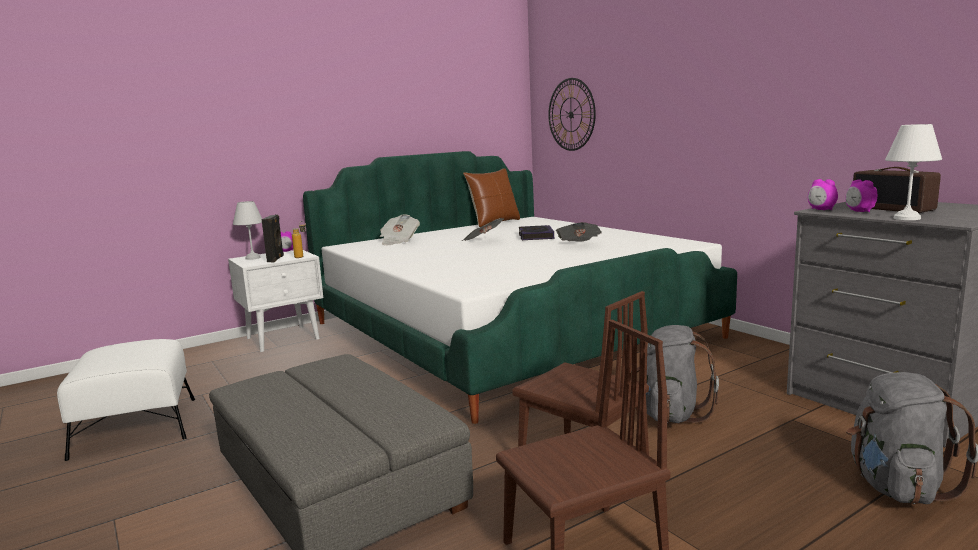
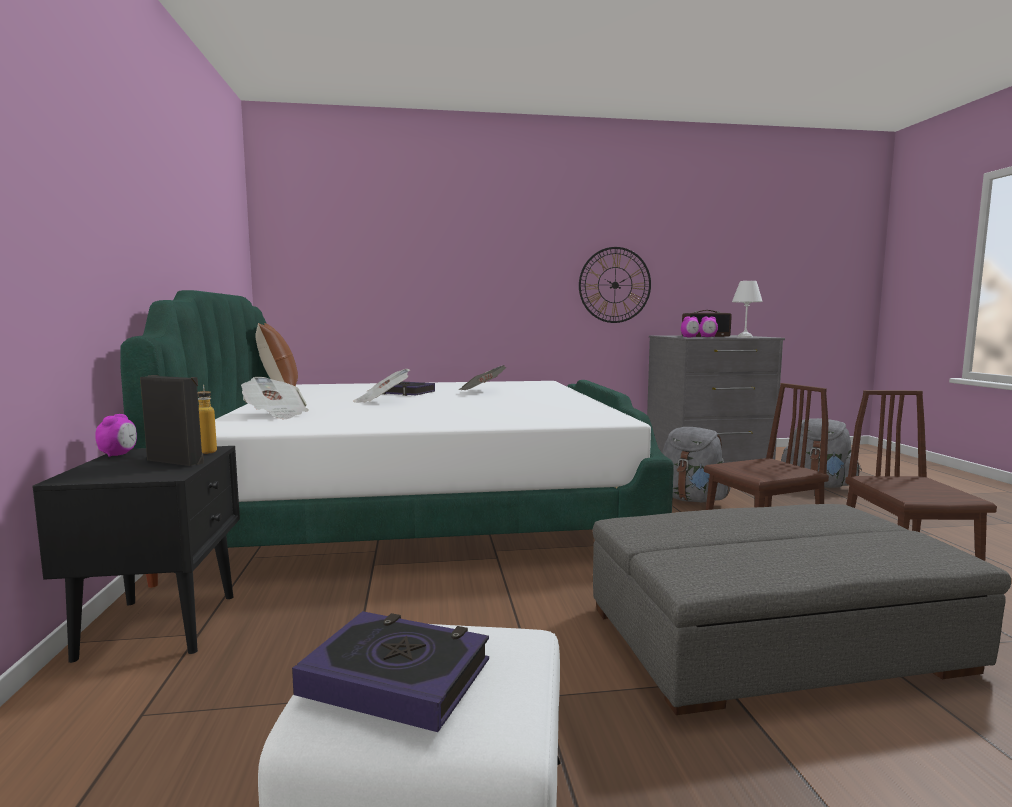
camera: 65 degrees left, 5 degrees down
white nightstand [228,250,323,352] -> black nightstand [32,446,240,663]
white table lamp [233,201,262,260] -> none
wall clock [548,78,596,151] -> wall clock moved to [579,247,651,323]
none -> book [292,611,489,732]

